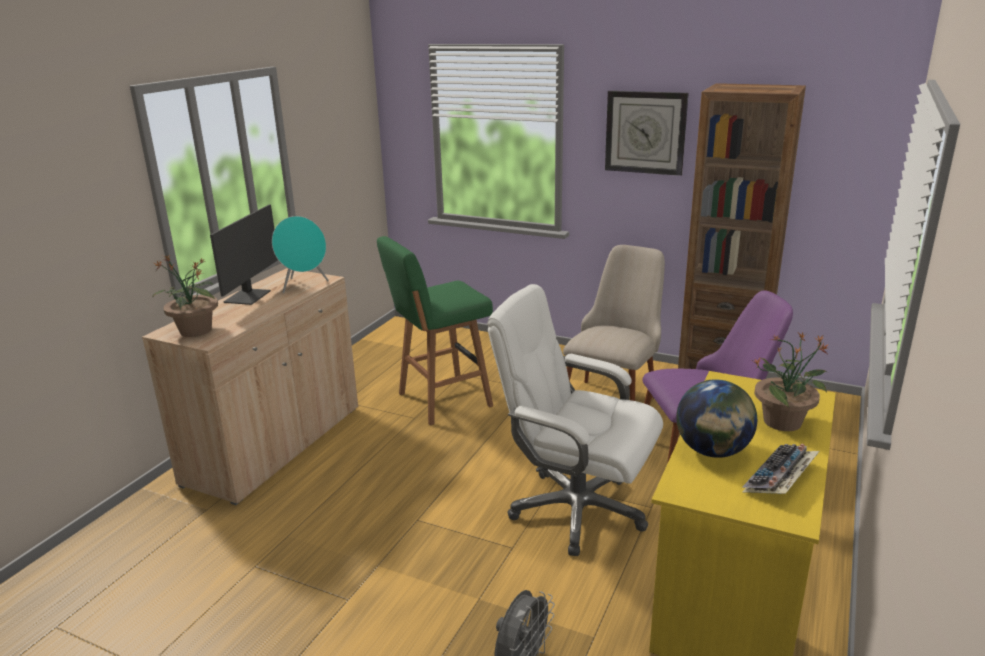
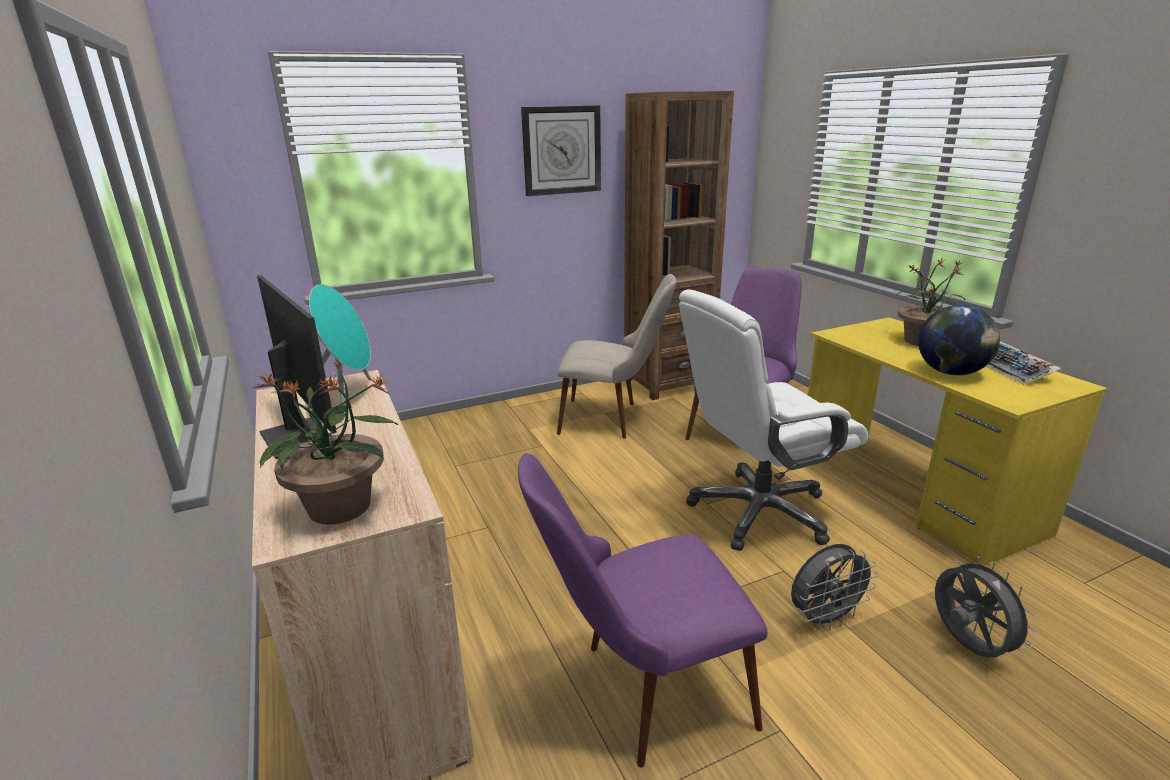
camera: 50 degrees left, 0 degrees up
green stool [377,236,493,425] -> none
beige chair [563,245,665,401] -> beige chair turned 120 degrees clockwise [557,274,677,439]
none -> purple chair [518,453,768,767]
none -> grey fan [791,544,878,631]

